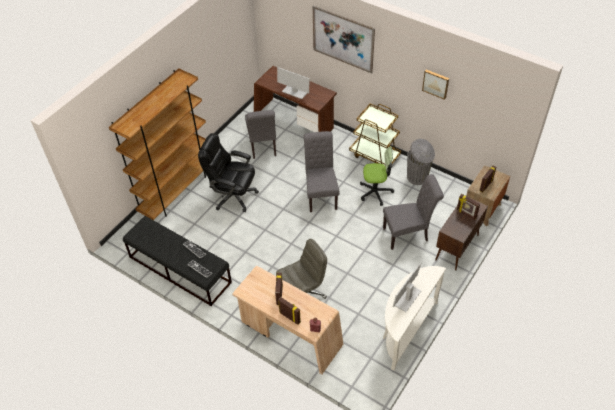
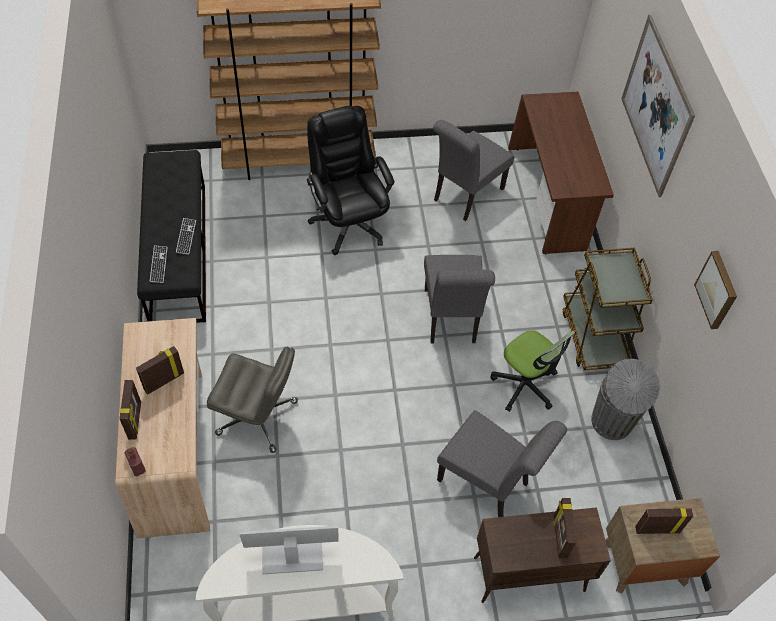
camera: 45 degrees right, 5 degrees up
monitor [277,67,310,99] -> none
grey chair [303,131,339,212] -> grey chair turned 135 degrees clockwise [424,255,495,344]

